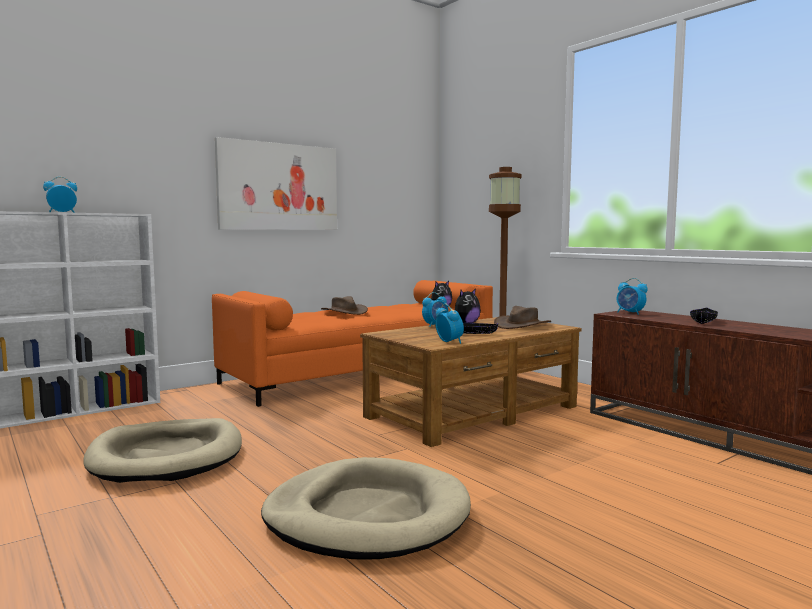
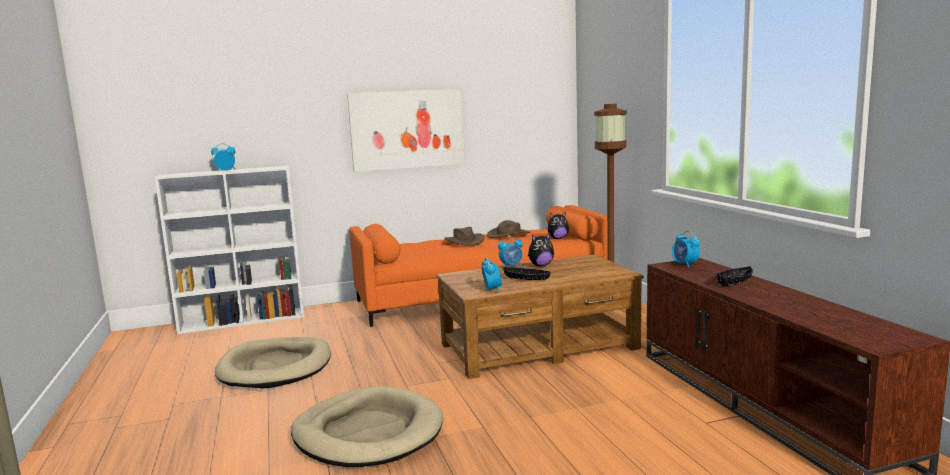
camera: 20 degrees right, 5 degrees up
brown hat [494,306,551,329] -> brown hat moved to [487,220,531,238]

